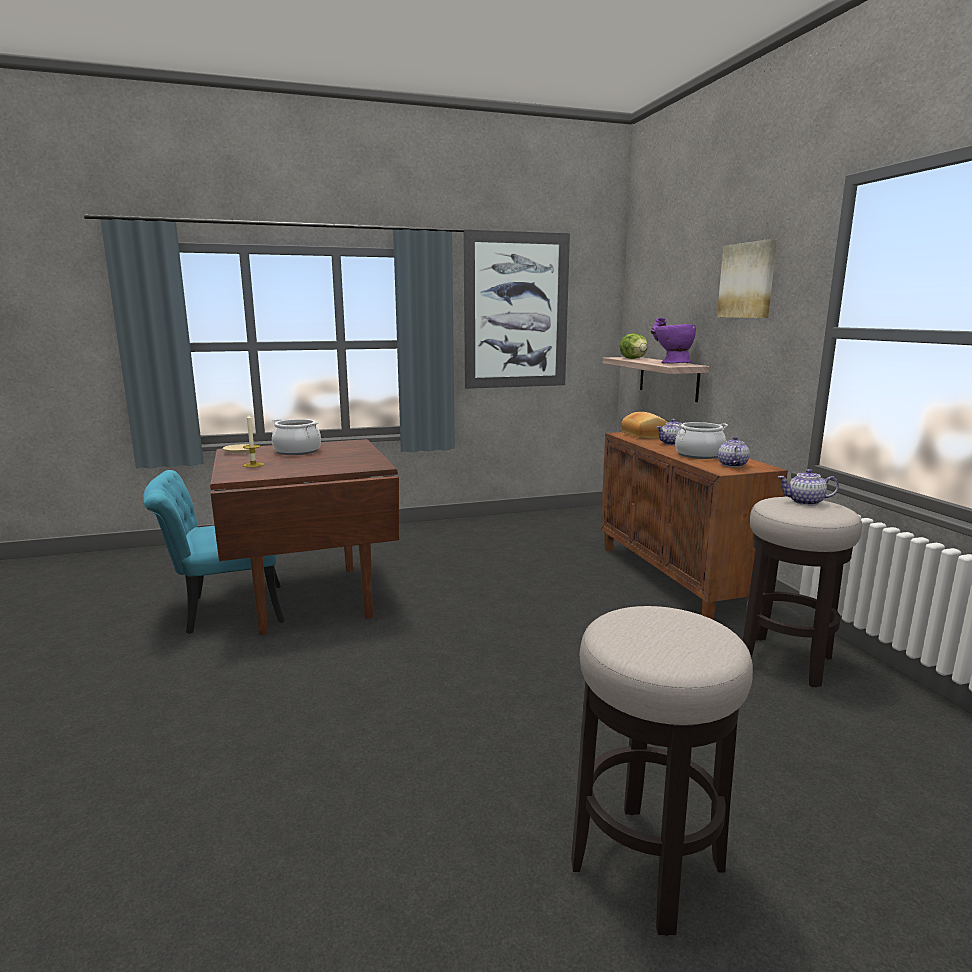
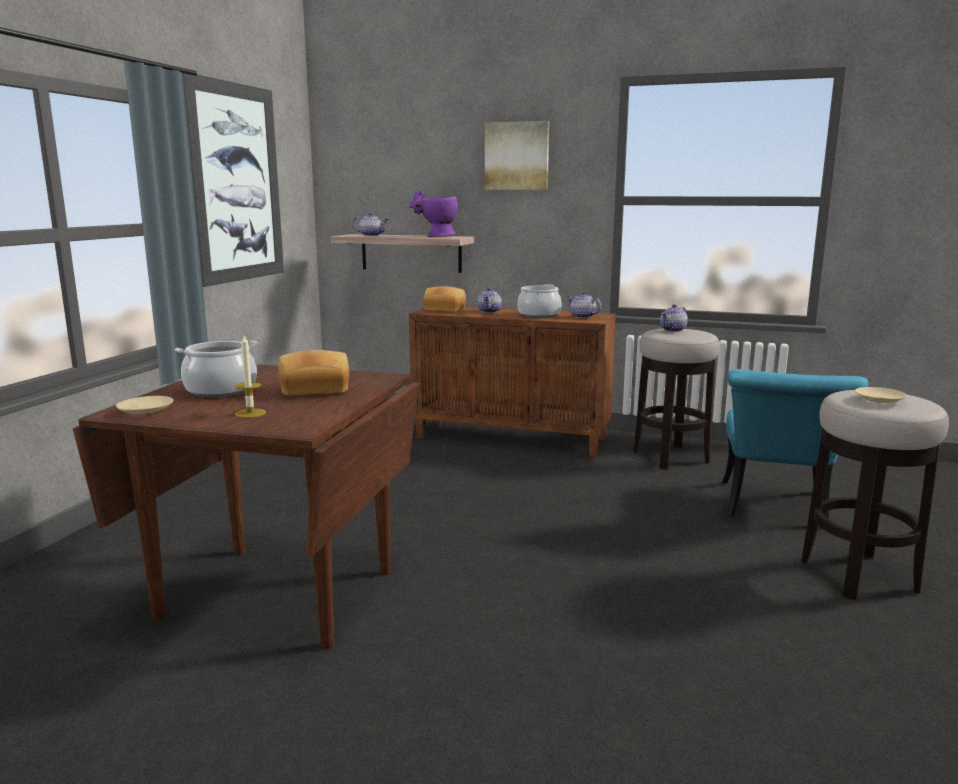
camera: 55 degrees left, 0 degrees up
turquoise chair [143,470,284,634] -> turquoise chair moved to [722,369,868,519]
lettuce [620,333,648,359] -> teapot [352,213,389,236]
none -> bread [278,350,349,396]
none -> beige plate [855,387,907,403]

